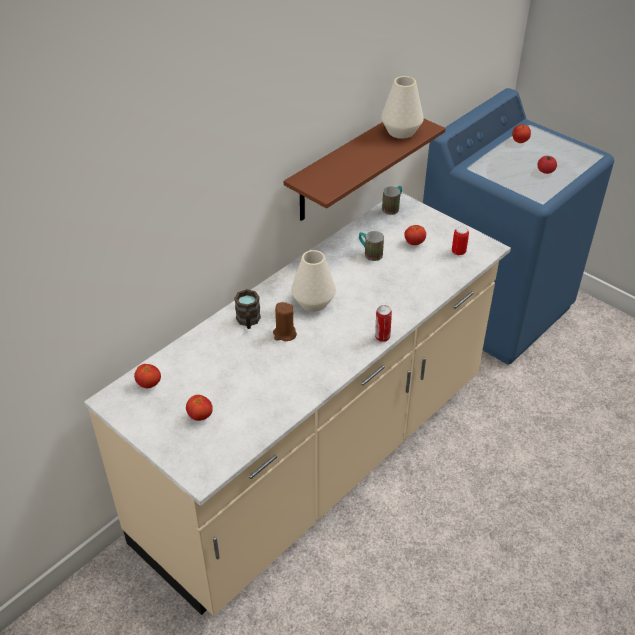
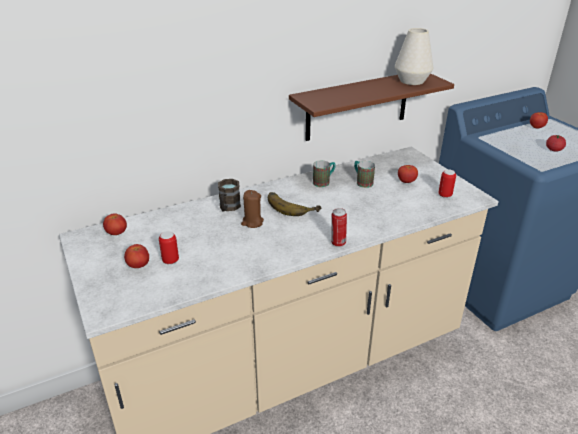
camera: 20 degrees right, 10 degrees down
white vase [291,250,336,312] -> banana [268,192,322,216]
mug [382,186,402,215] -> mug moved to [313,160,336,187]
none -> can [159,231,179,264]

